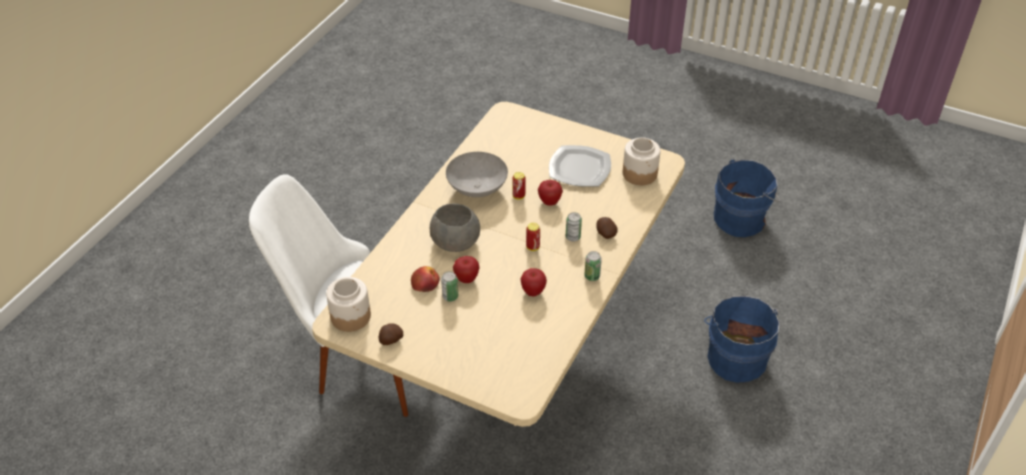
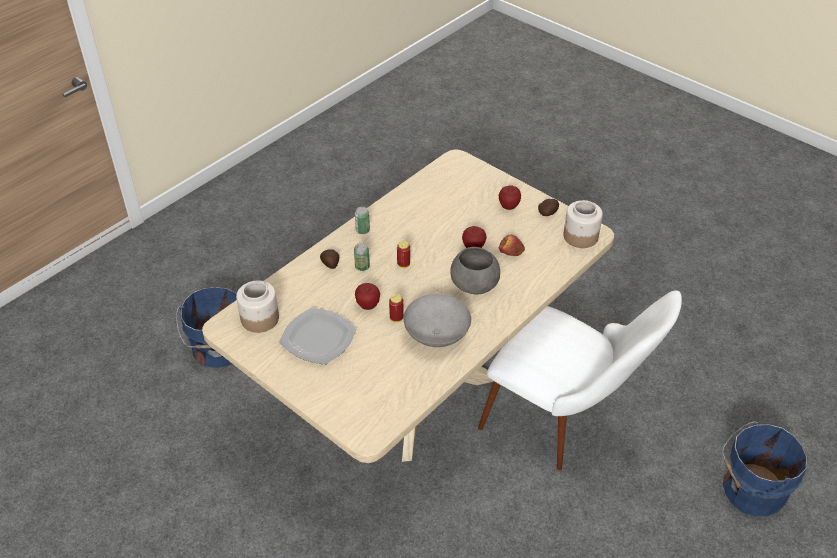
camera: 165 degrees left, 0 degrees up
can [441,271,458,302] -> none
apple [520,268,547,297] -> apple moved to [499,186,521,210]
blue bucket [714,159,781,237] -> blue bucket moved to [722,421,807,516]

